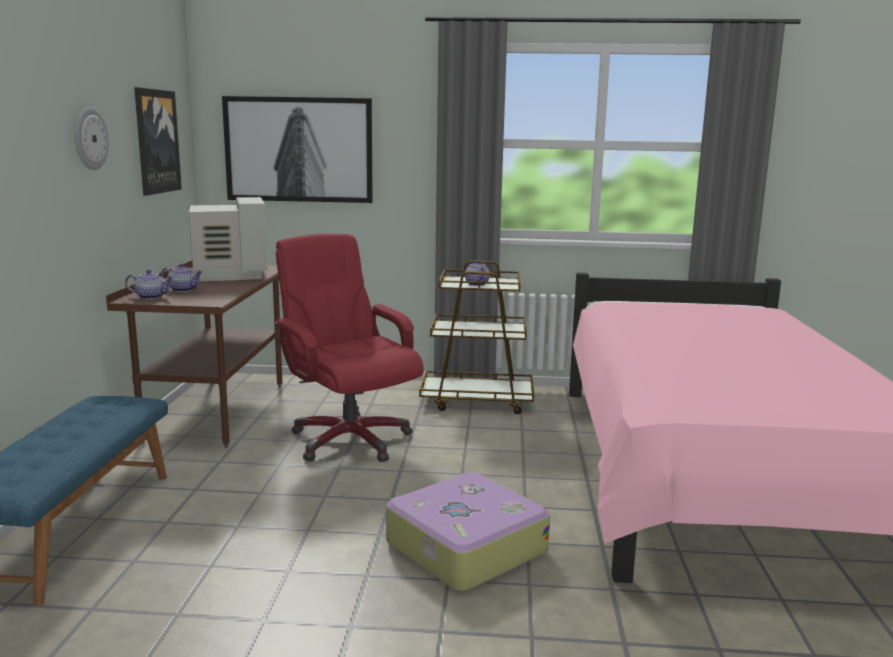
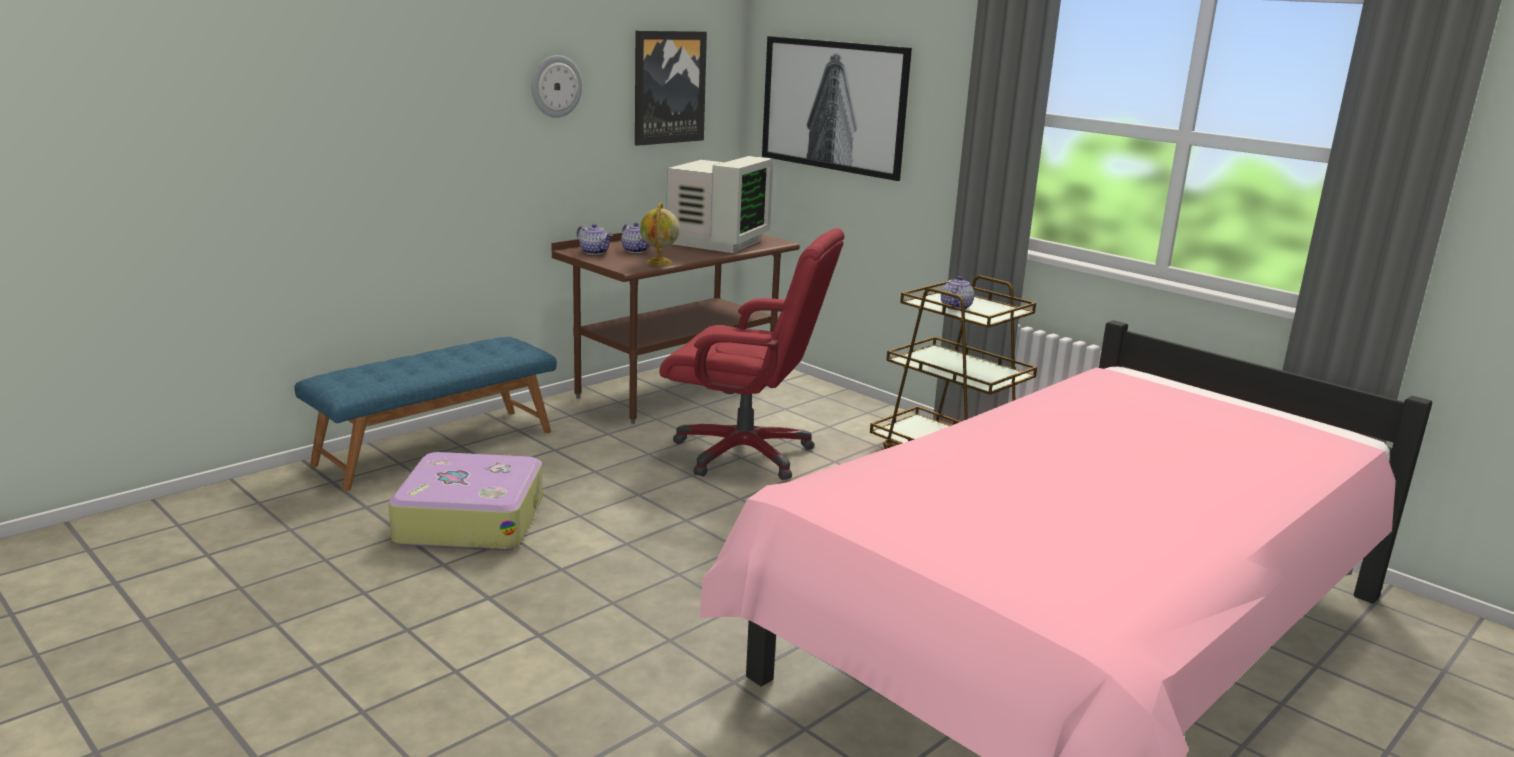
camera: 40 degrees right, 5 degrees up
red office chair [274,234,424,462] -> red office chair turned 105 degrees clockwise [660,228,845,480]
suitcase [386,472,550,591] -> suitcase moved to [388,452,543,551]
none -> globe [640,203,680,265]

